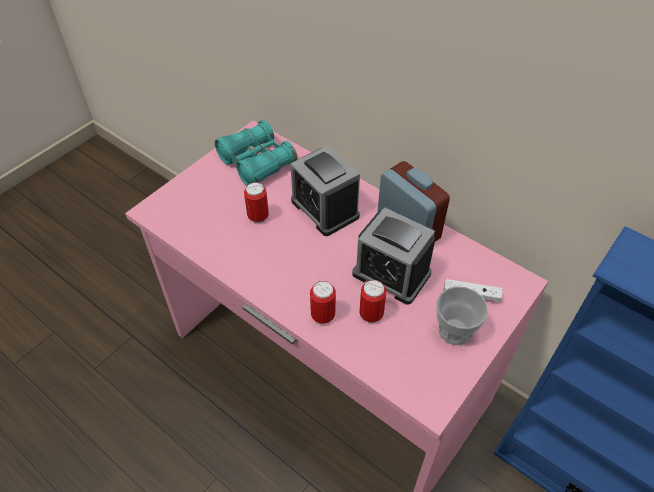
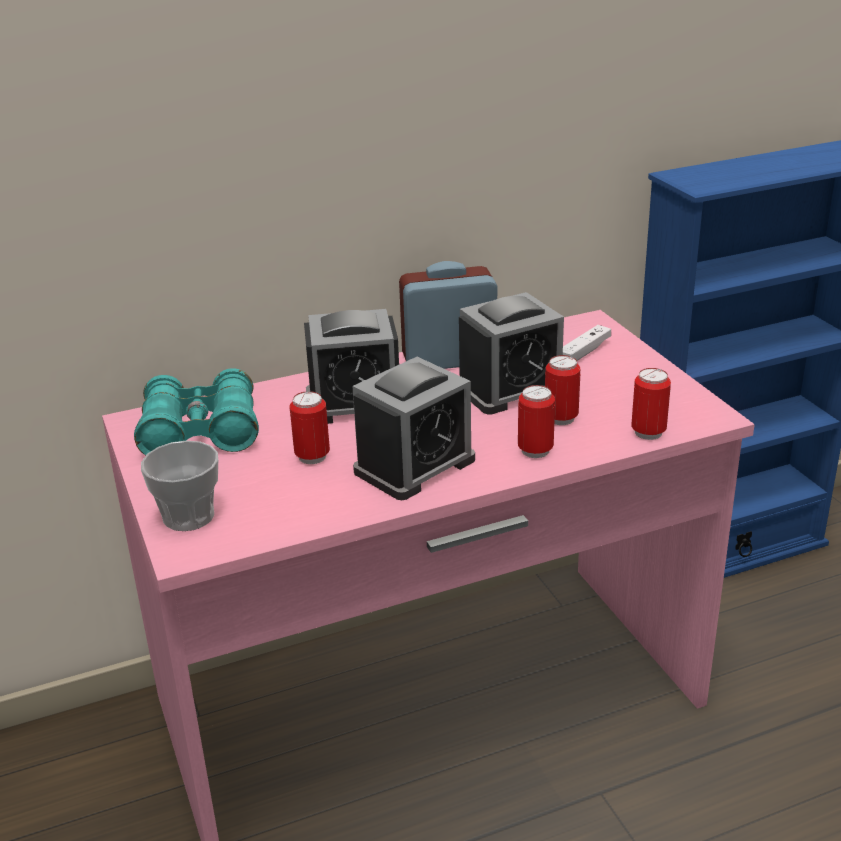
camera: 60 degrees left, 20 degrees down
cup [437,286,488,345] -> cup moved to [141,441,218,531]
none -> alarm clock [352,357,475,500]
none -> can [631,368,671,440]

